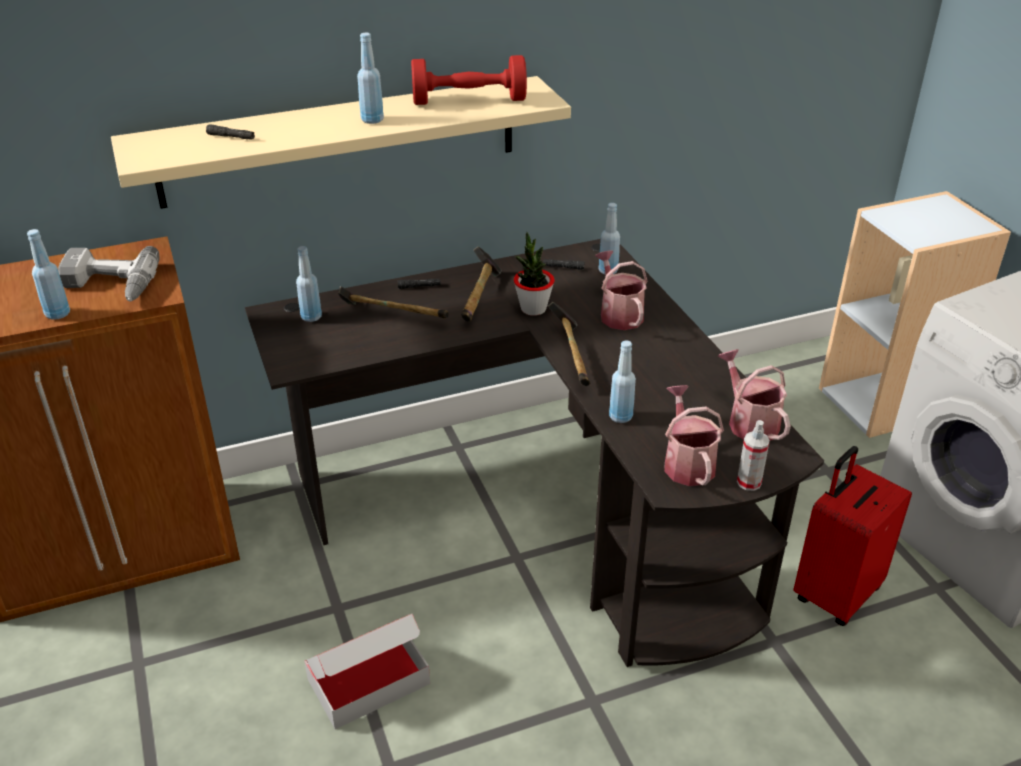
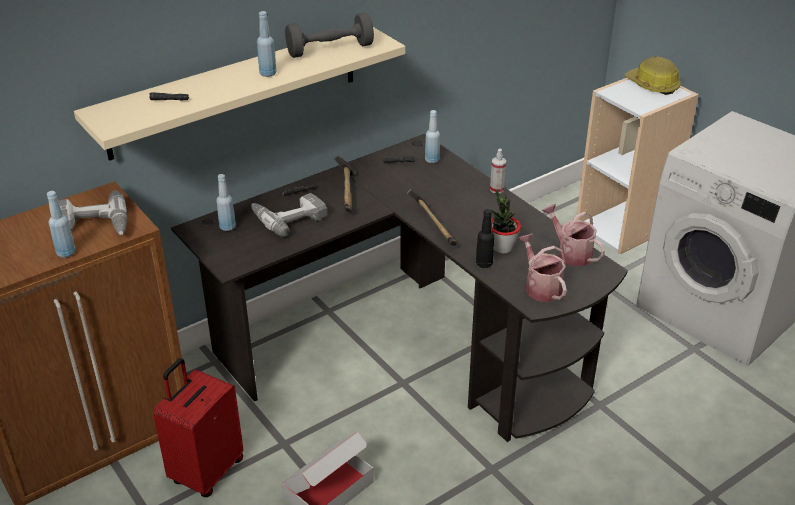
camera: 15 degrees left, 0 degrees up
hammer [338,286,449,319] -> power drill [251,193,327,237]
red dumbbell [411,55,527,105] -> grey dumbbell [285,13,374,58]
potted plant [514,232,555,316] -> potted plant moved to [491,189,521,254]
watering can [595,250,648,330] -> none
blue bottle [609,340,636,423] -> black bottle [476,209,494,268]
spray bottle [737,420,770,491] -> spray bottle moved to [490,149,506,193]
red suitcase [793,446,912,626] -> red suitcase moved to [153,358,243,497]
none -> hard hat [625,56,681,95]

